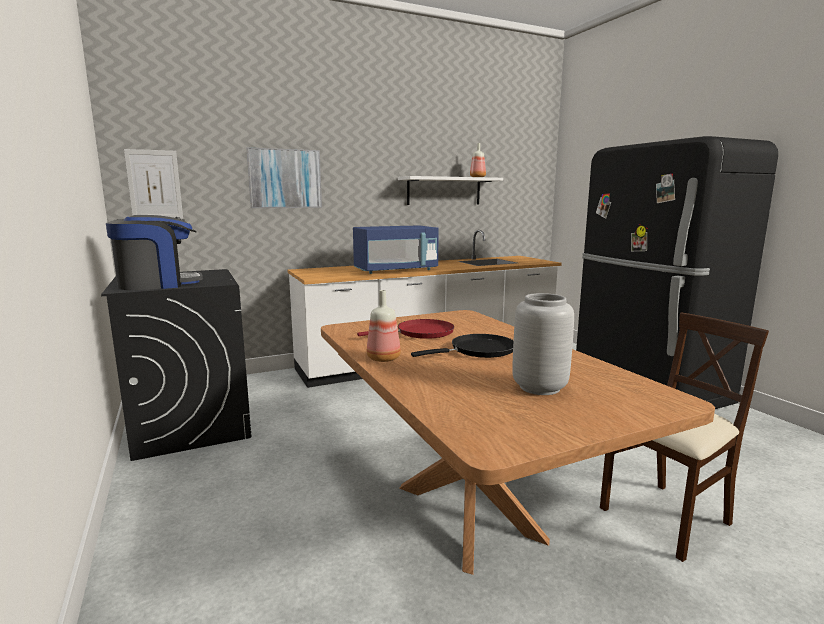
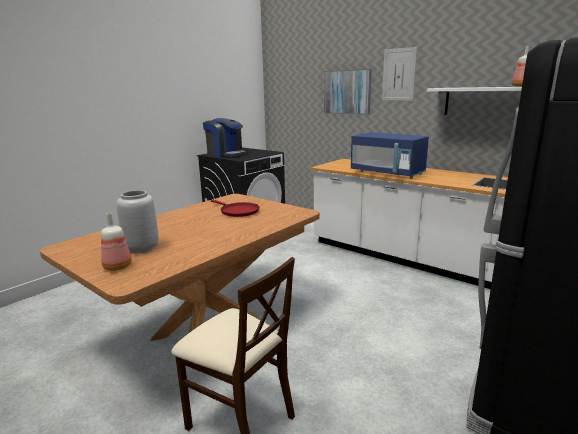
camera: 65 degrees right, 5 degrees up
picture [124,149,183,219] -> picture moved to [382,47,417,101]
bottle [367,290,401,362] -> bottle moved to [101,213,132,271]
black frying pan [411,334,514,358] -> none

